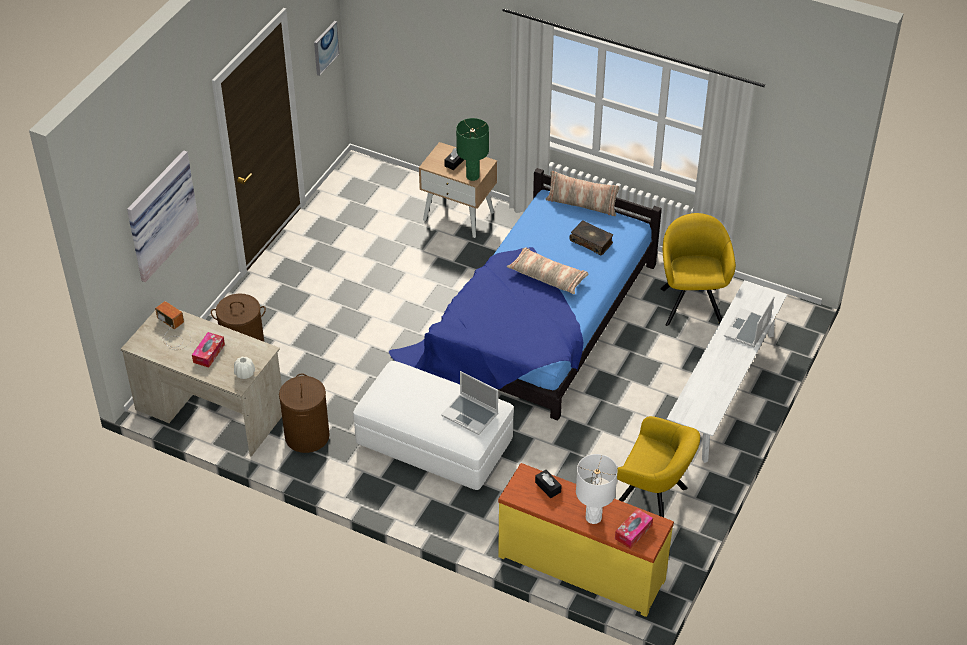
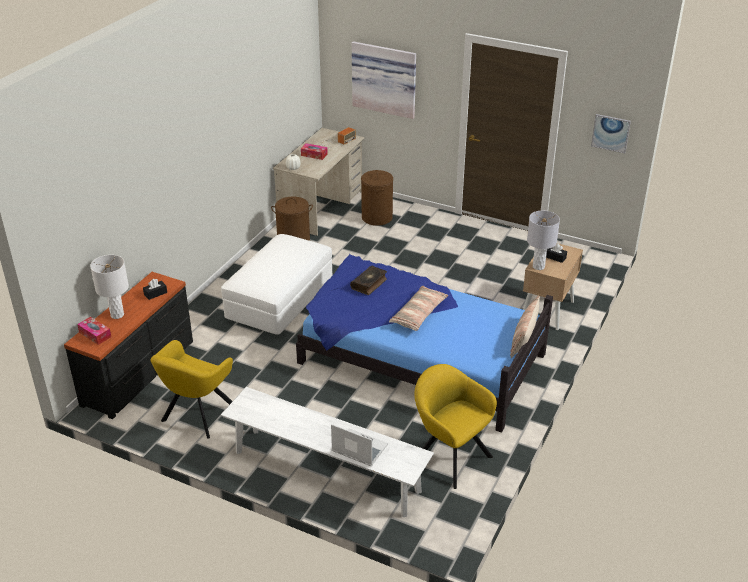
camera: 90 degrees right, 10 degrees down
laptop [441,371,498,435] -> none
green table lamp [456,118,489,181] -> grey table lamp [527,211,560,270]
yellow dresser [498,463,674,617] -> black dresser [64,272,193,419]
book [569,220,613,255] -> book moved to [350,266,387,295]
yellow armchair [660,213,736,326] -> yellow armchair turned 135 degrees counterclockwise [414,364,497,489]

